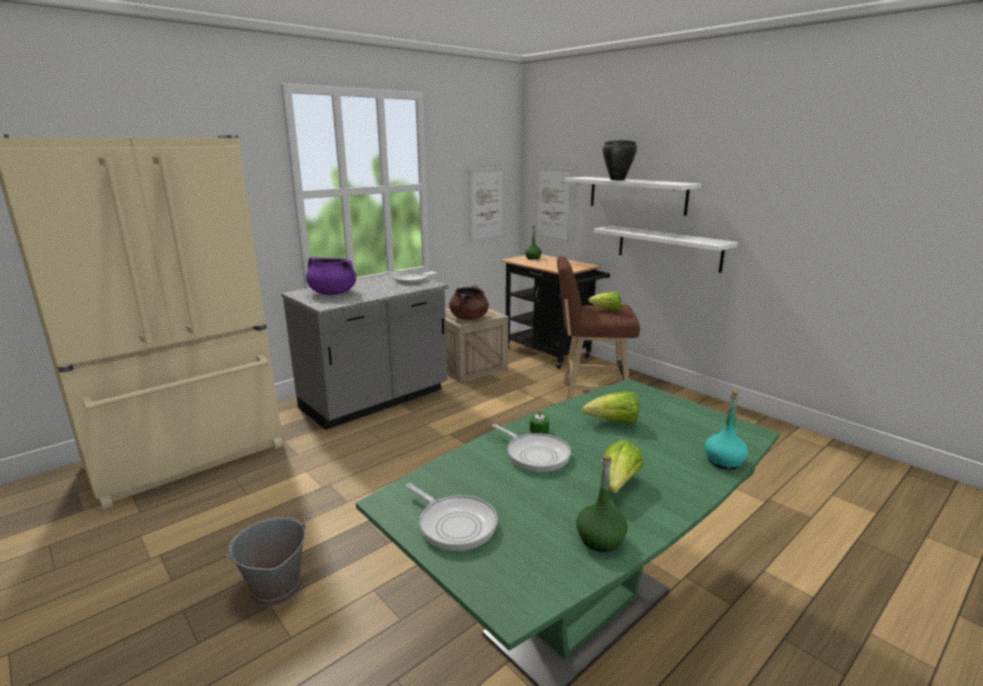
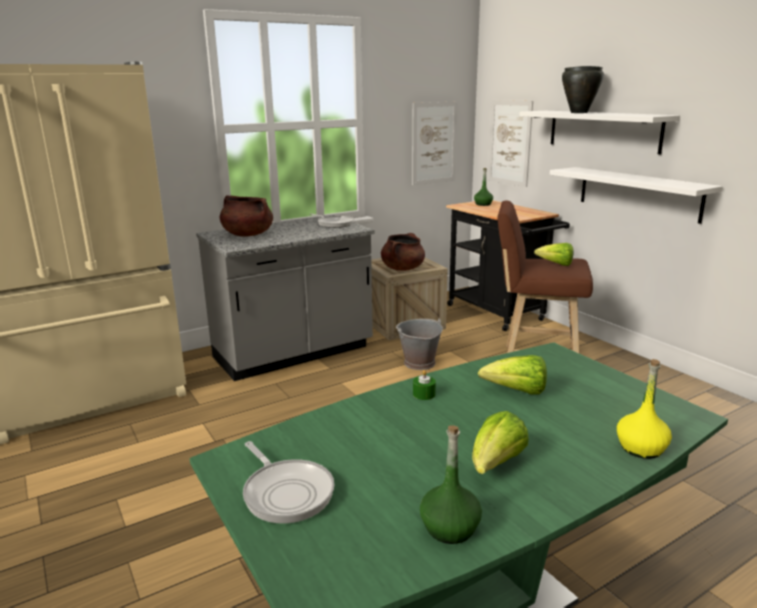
camera: 10 degrees right, 0 degrees up
grey bucket [226,517,306,607] -> grey bucket moved to [396,319,443,370]
purple cooking pot [306,257,356,295] -> brown cooking pot [219,195,273,237]
frying pan [492,424,571,472] -> none
turquoise bottle [705,390,748,469] -> yellow bottle [617,359,672,459]

